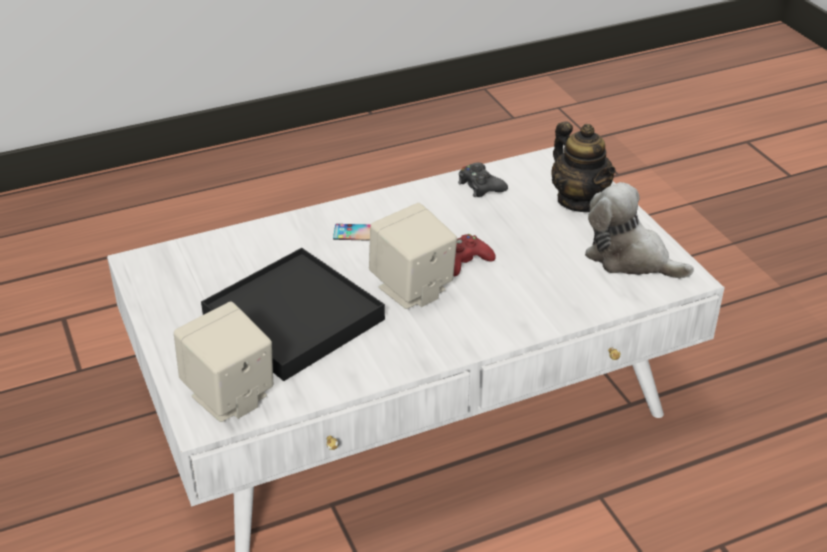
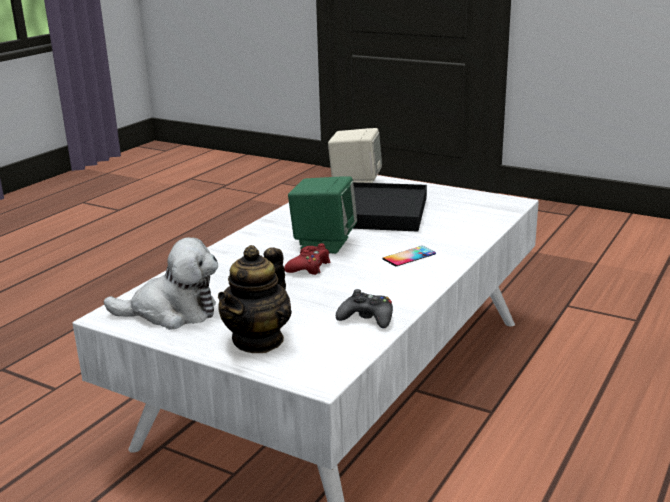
camera: 145 degrees right, 15 degrees down
beige speaker [369,203,457,309] -> green speaker [288,176,357,254]
teapot [551,122,616,212] -> teapot turned 90 degrees counterclockwise [218,245,292,353]

